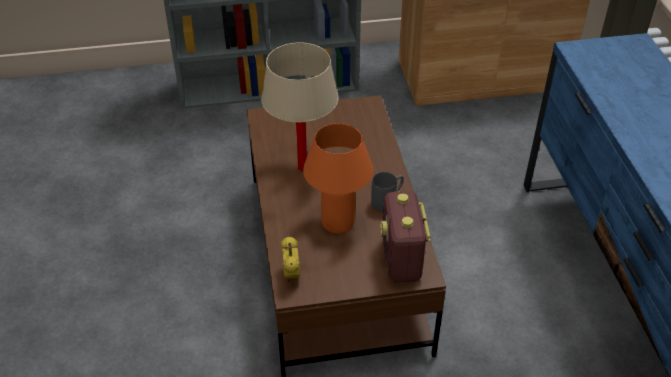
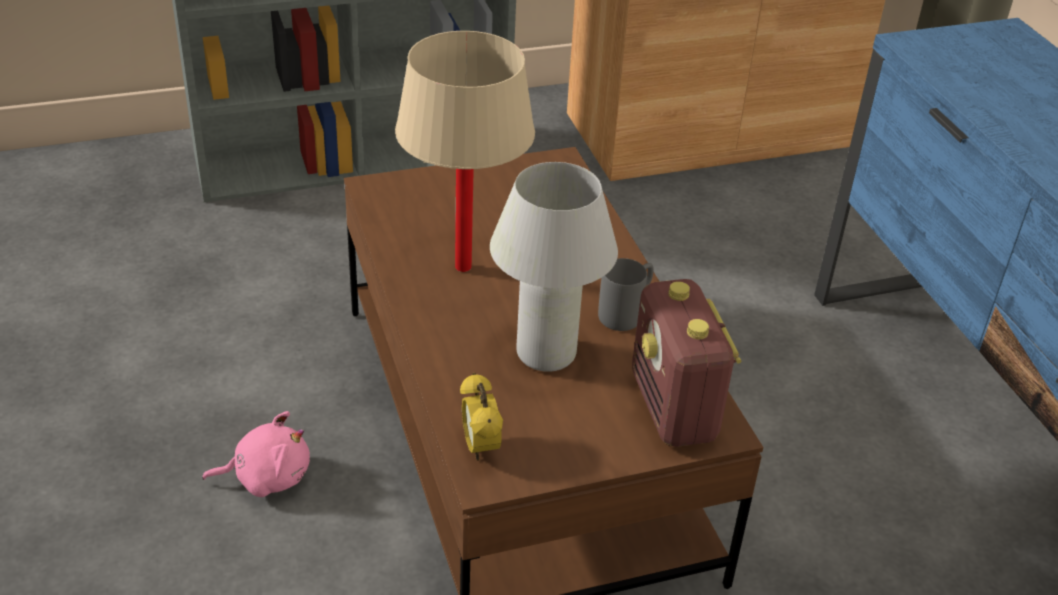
camera: 10 degrees left, 5 degrees down
orange table lamp [303,123,373,234] -> white table lamp [490,162,618,372]
none -> pink plush toy [202,411,310,497]

